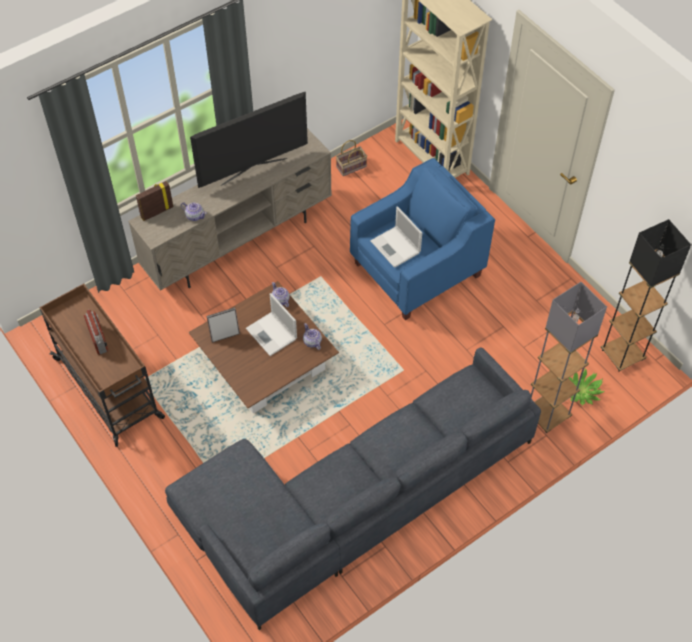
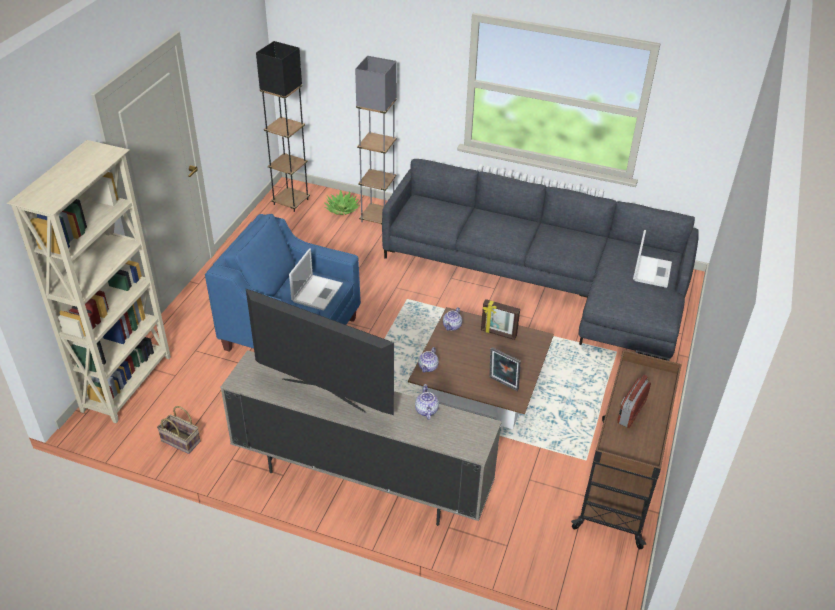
camera: 125 degrees left, 15 degrees down
picture frame [136,181,173,221] -> picture frame moved to [481,299,520,340]
laptop [246,293,297,356] -> laptop moved to [633,230,672,288]

